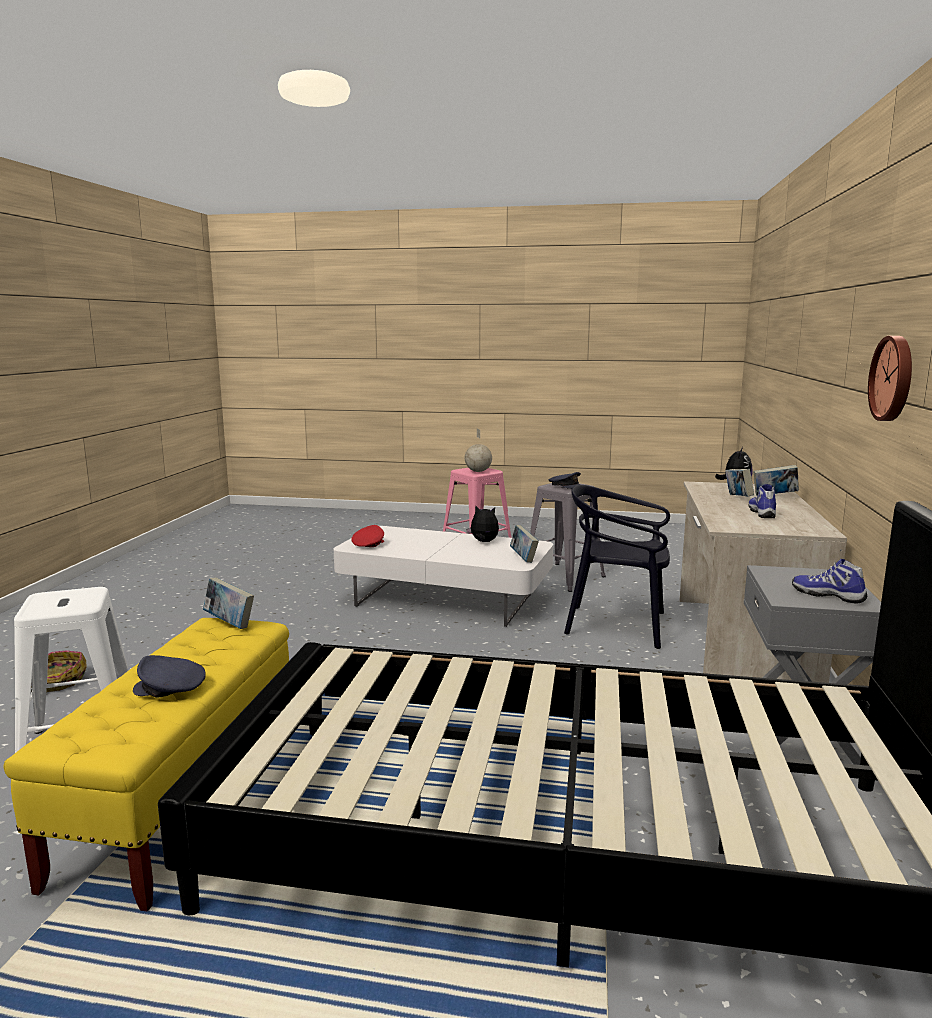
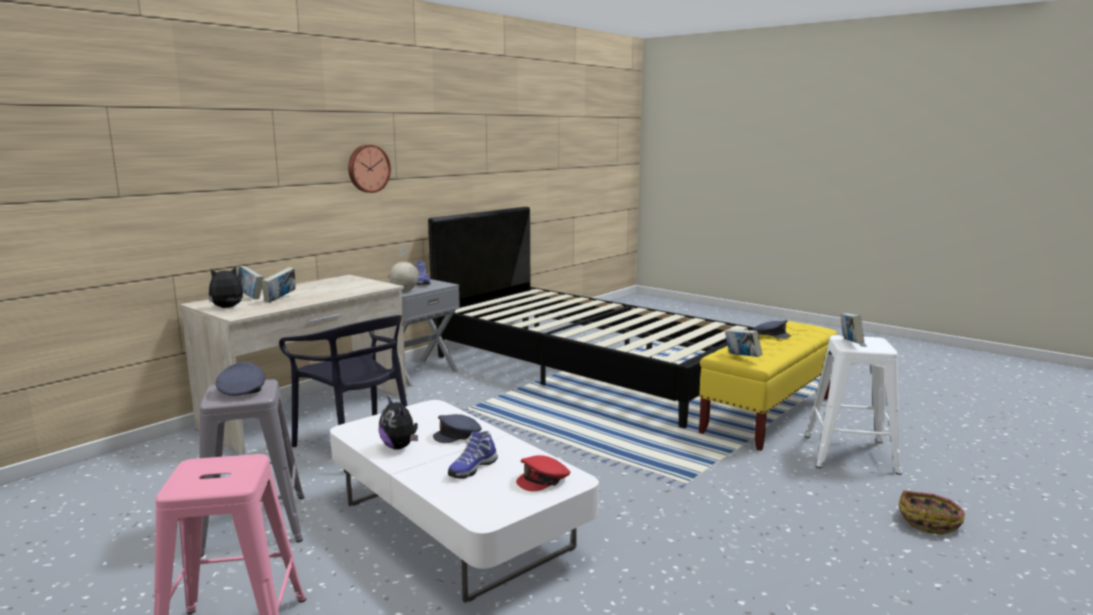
camera: 150 degrees left, 0 degrees up
globe [465,428,492,472] -> globe moved to [389,245,419,291]
book [510,525,539,563] -> book moved to [840,313,864,343]
shoe [749,484,776,518] -> shoe moved to [448,431,498,479]
none -> grey cap [433,414,482,443]

